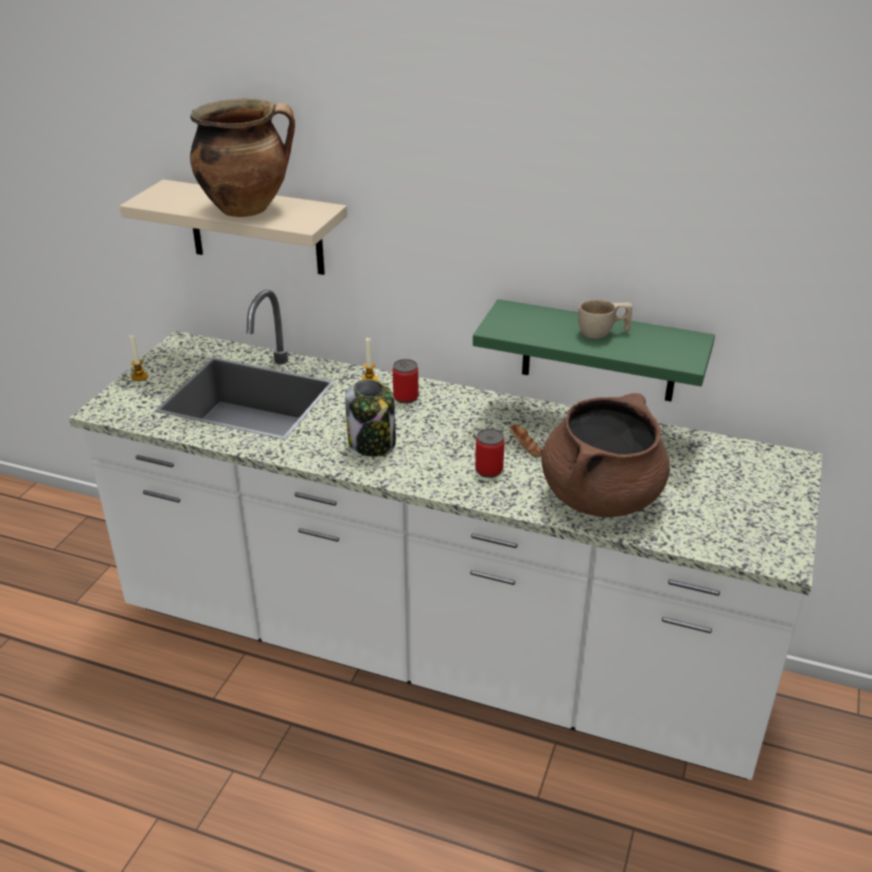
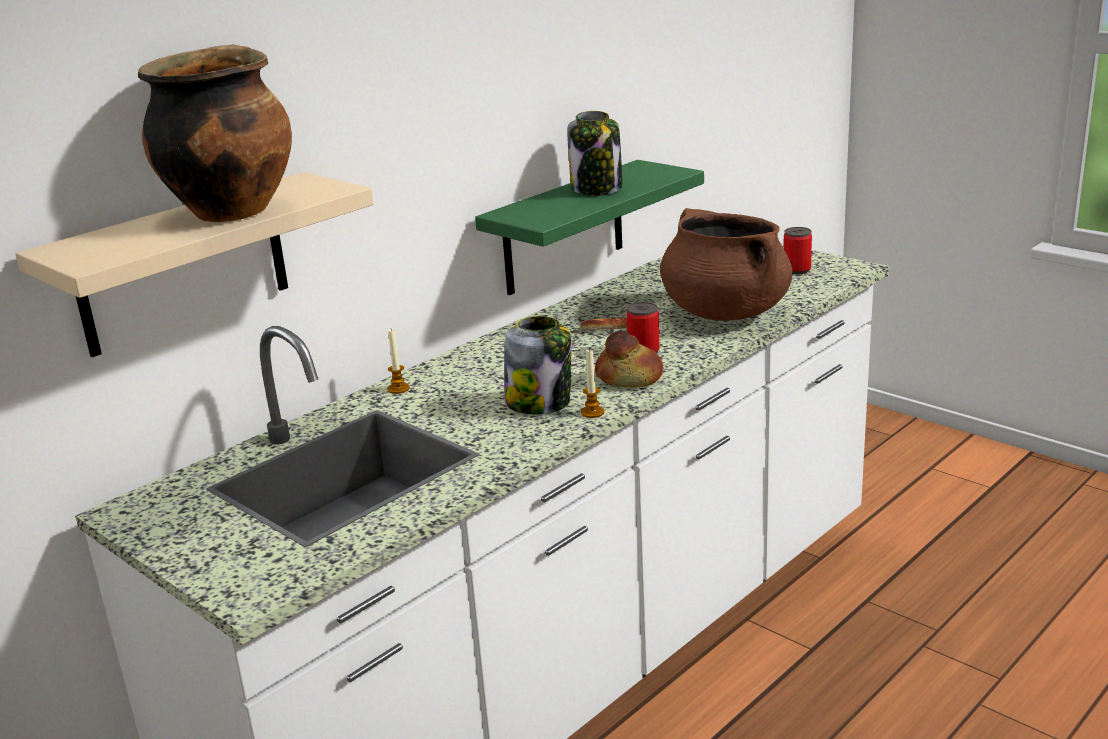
camera: 65 degrees left, 10 degrees down
candle [130,335,148,381] -> candle moved to [581,348,604,418]
can [393,359,418,404] -> can moved to [783,227,812,274]
beige cup [578,300,632,339] -> jar [567,111,623,196]
none -> bread [595,331,663,387]

